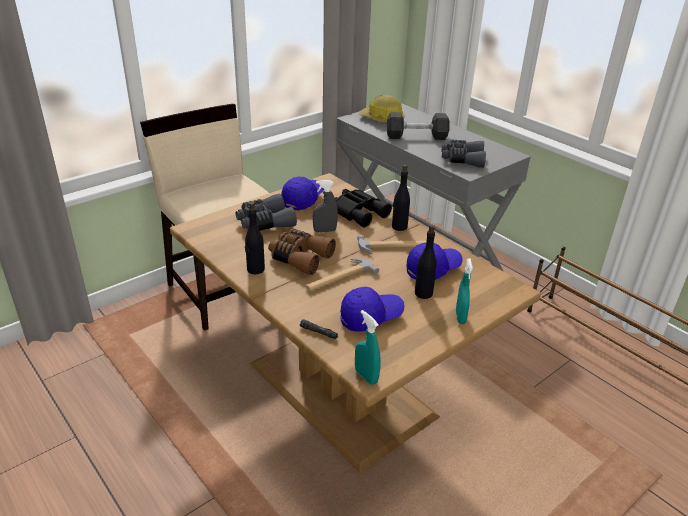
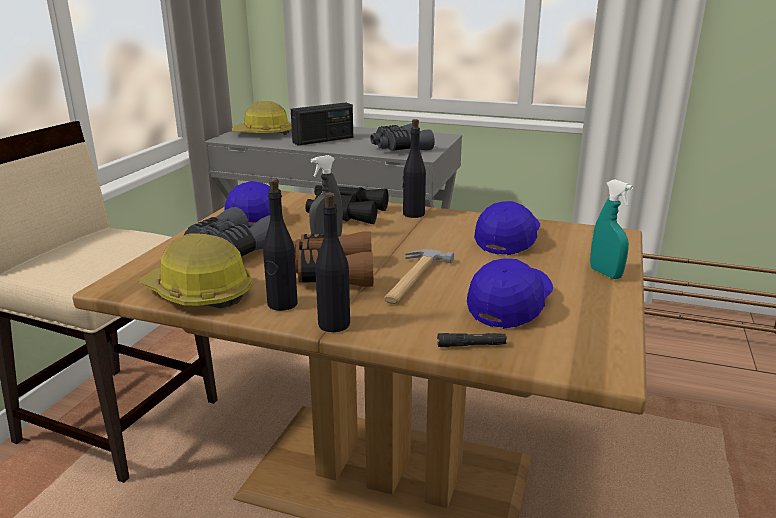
camera: 30 degrees left, 10 degrees down
turquoise spray bottle [355,310,381,385] -> none
hammer [357,235,426,254] -> none
grey dumbbell [387,112,450,140] -> radio [291,103,353,146]
black bottle [415,225,437,299] -> black bottle moved to [315,193,350,332]
none -> hard hat [140,233,252,308]

